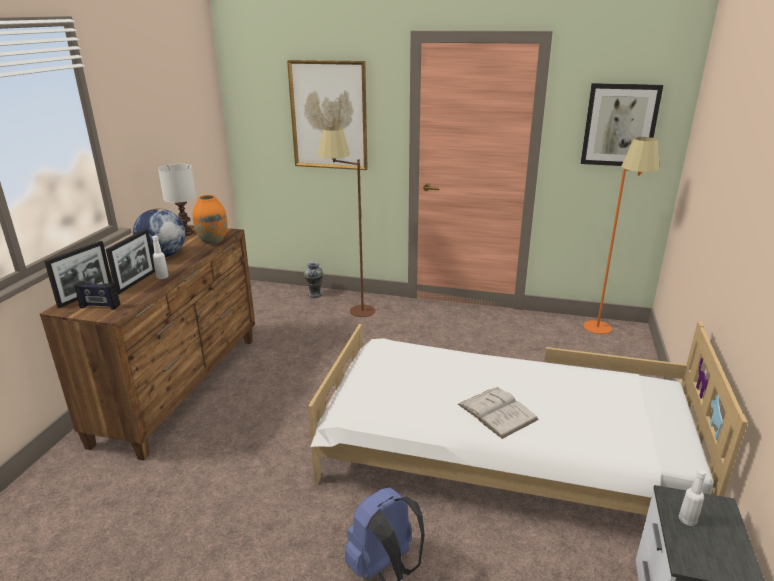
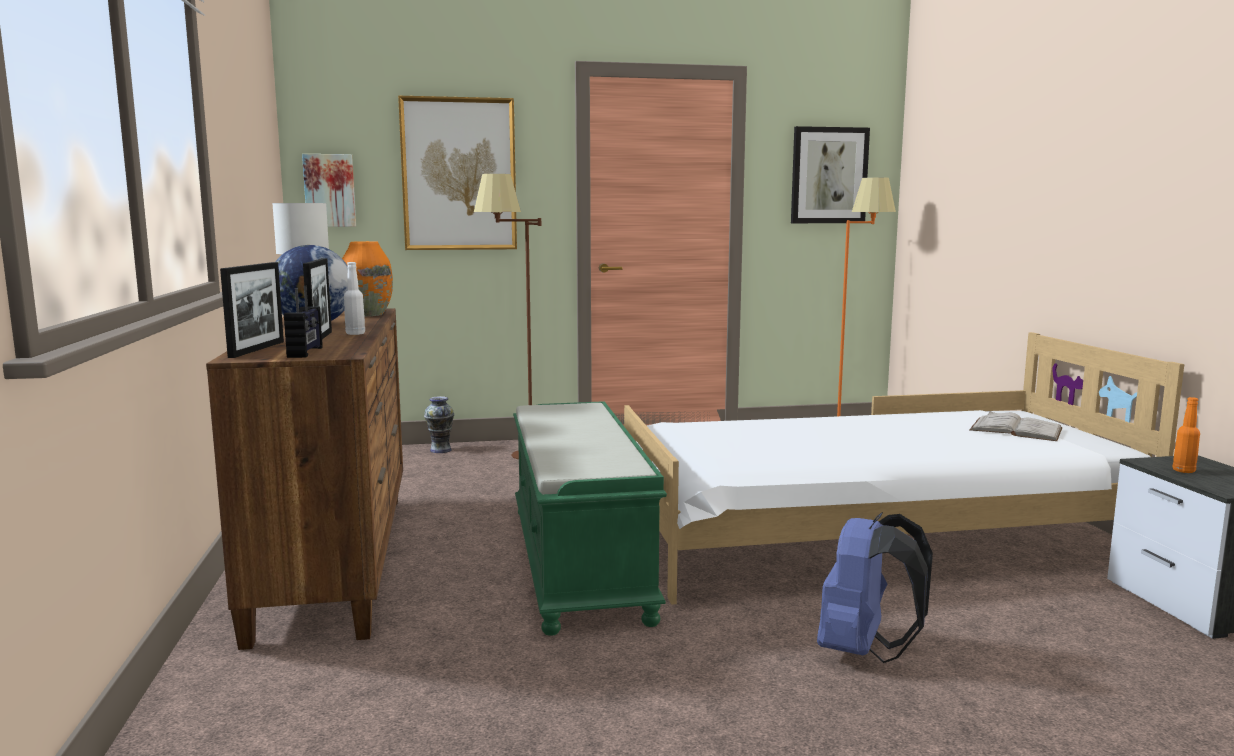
camera: 25 degrees left, 15 degrees down
radio [74,270,120,310] -> radio turned 75 degrees counterclockwise [284,285,323,358]
white book [458,387,539,439] -> white book moved to [969,411,1062,441]
white bottle [679,469,706,526] -> orange bottle [1172,397,1200,473]
none -> picture [302,154,356,227]
none -> green bench [513,401,667,636]

